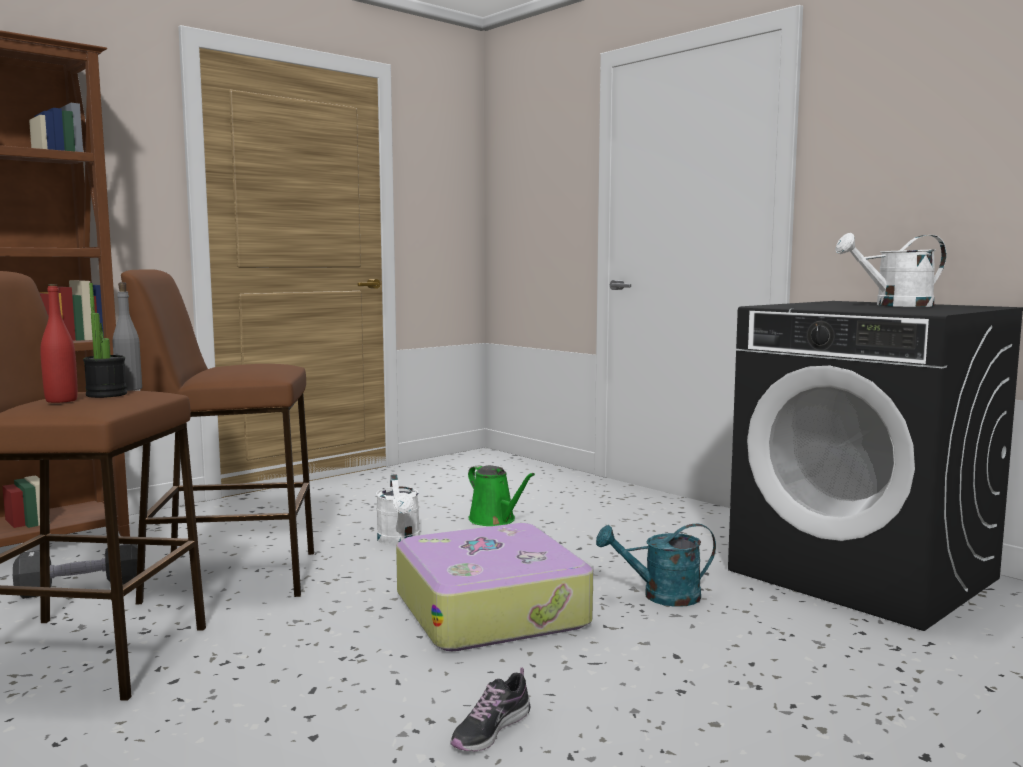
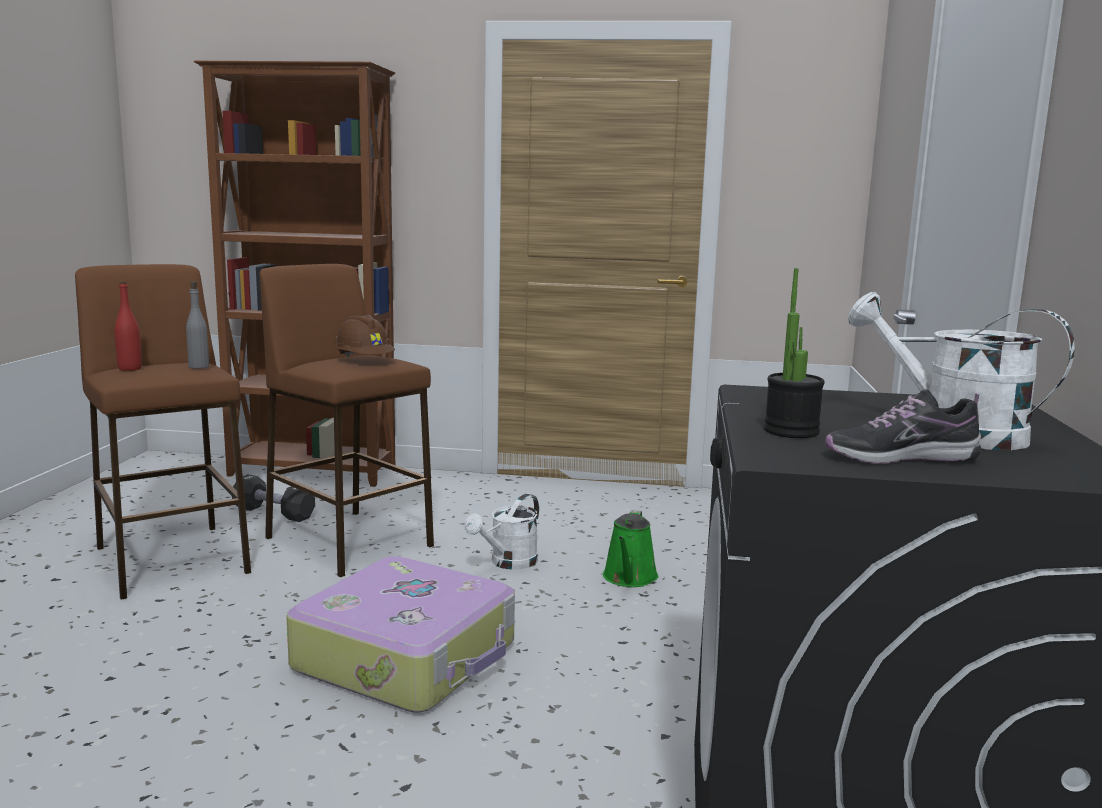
camera: 50 degrees right, 5 degrees up
potted plant [83,283,127,398] -> potted plant moved to [764,268,825,438]
shoe [450,667,530,751] -> shoe moved to [825,390,981,464]
turquoise watering can [596,523,716,607] -> none
none -> brown hard hat [334,315,395,357]

